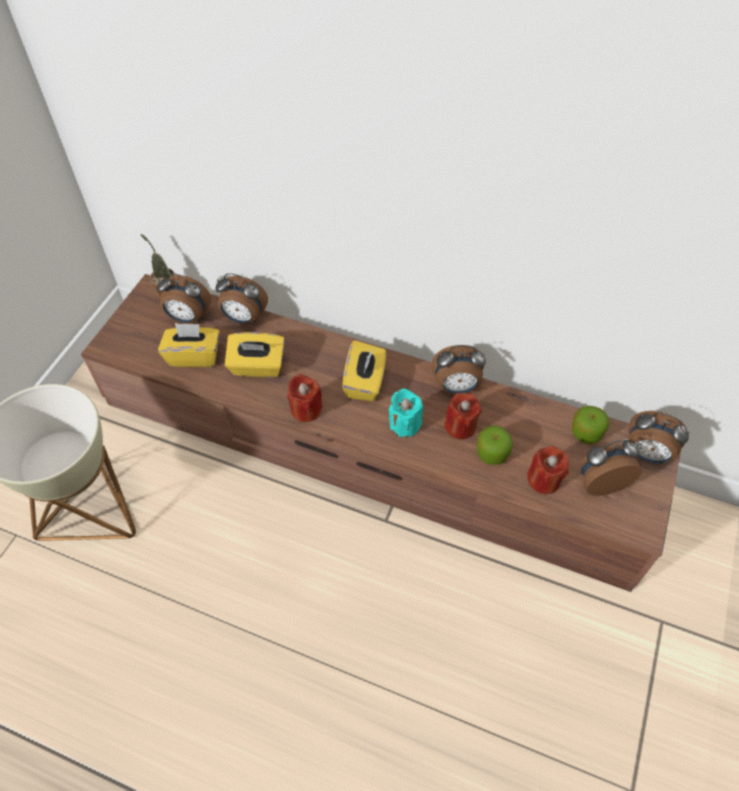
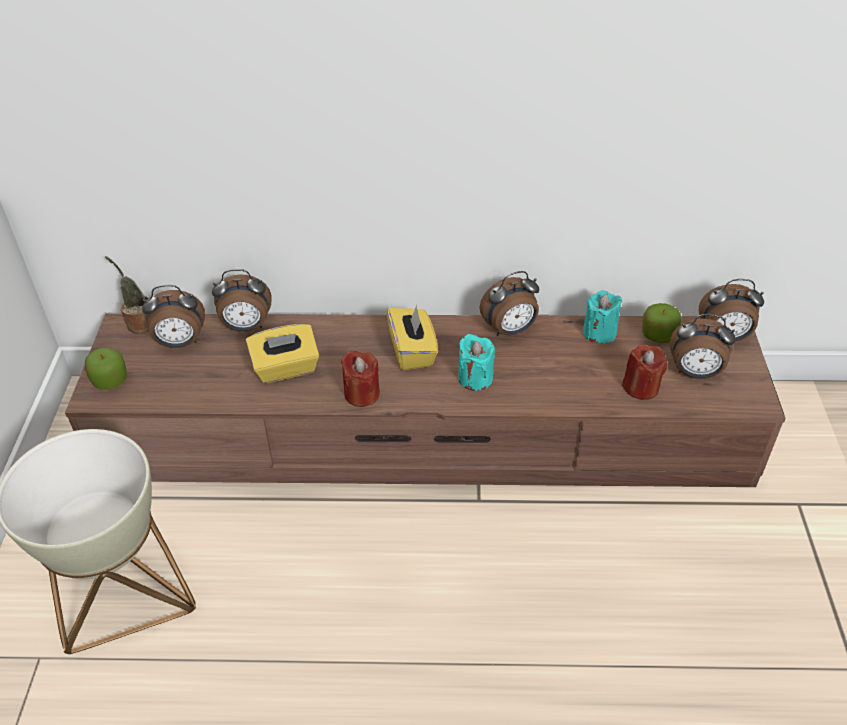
camera: 20 degrees left, 10 degrees down
yellow tissue box [158,323,220,367] -> none
red candle [444,393,482,439] -> none
apple [477,426,513,465] -> apple moved to [85,348,127,390]
alarm clock [580,439,642,496] -> alarm clock turned 135 degrees counterclockwise [670,314,736,379]
none -> turquoise candle [583,290,622,344]

